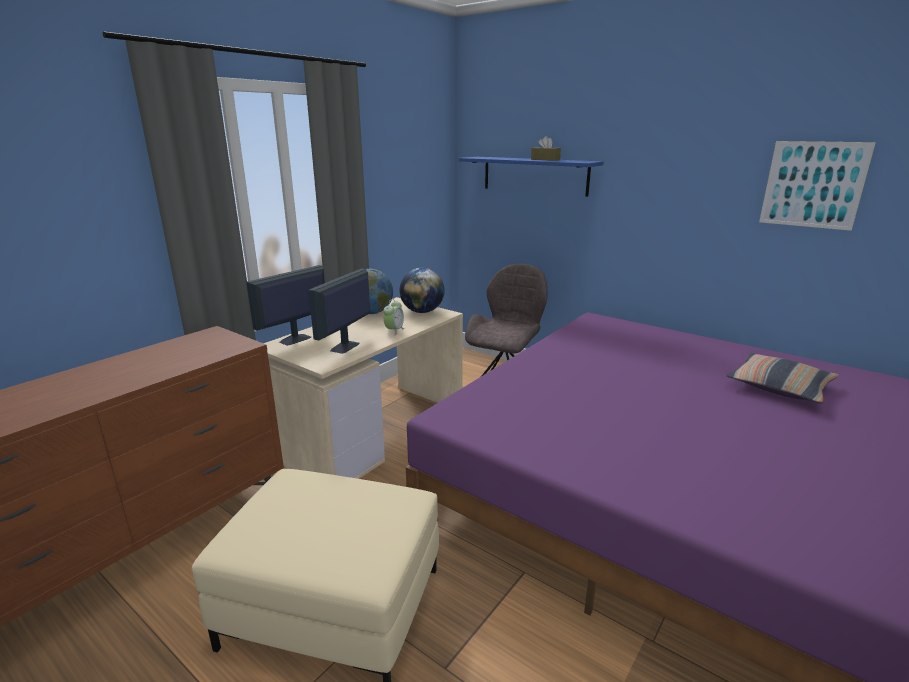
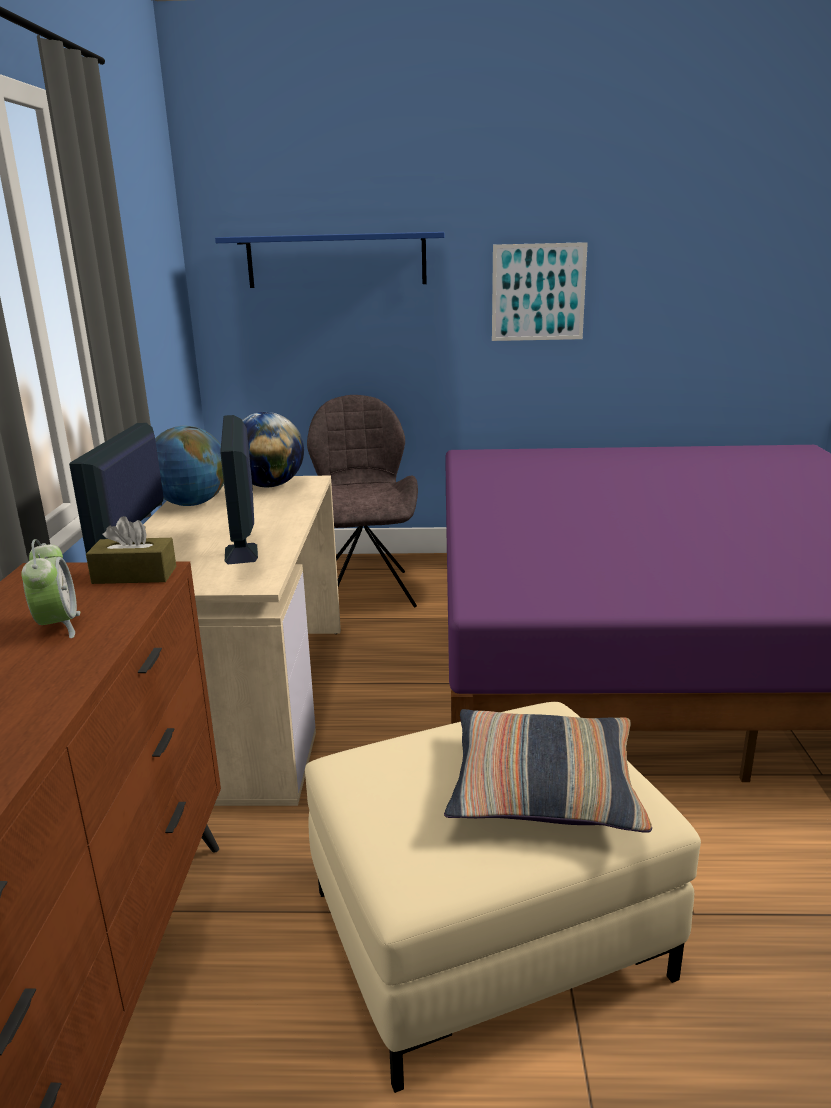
camera: 35 degrees left, 0 degrees up
alarm clock [384,299,405,336] -> alarm clock moved to [21,539,80,638]
brown tissue box [531,136,561,161] -> brown tissue box moved to [86,516,176,584]
pillow [726,353,839,403] -> pillow moved to [444,709,652,833]
picture [759,141,876,231] -> picture moved to [492,242,588,341]

